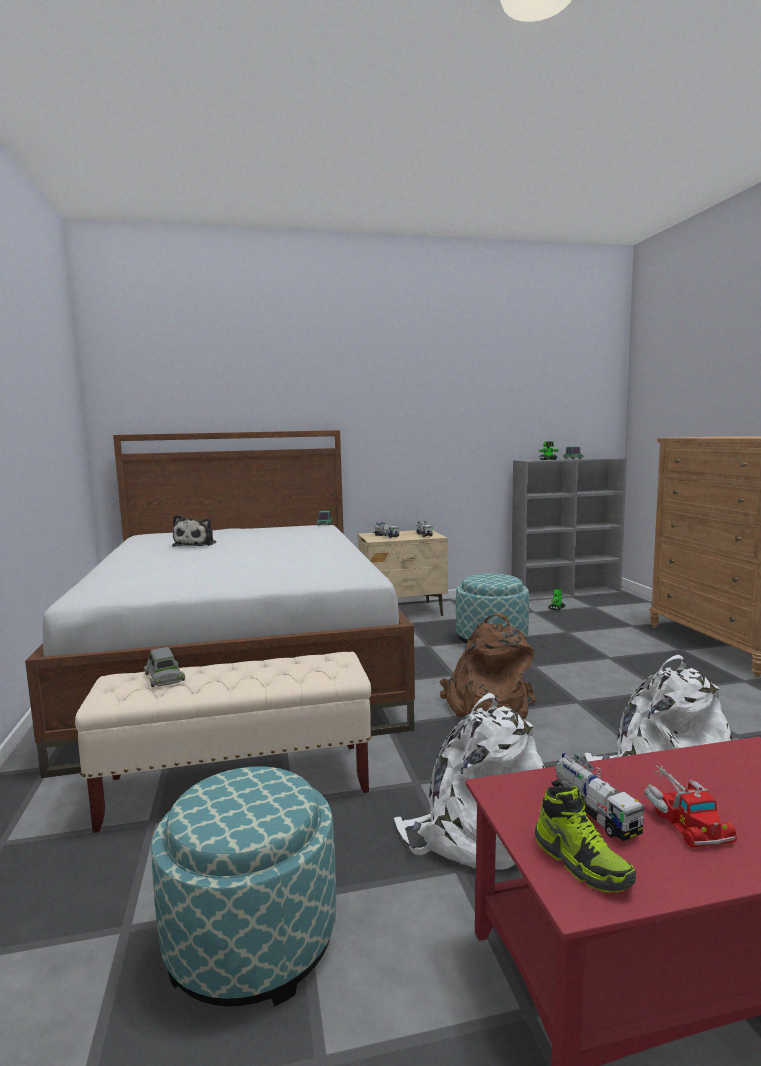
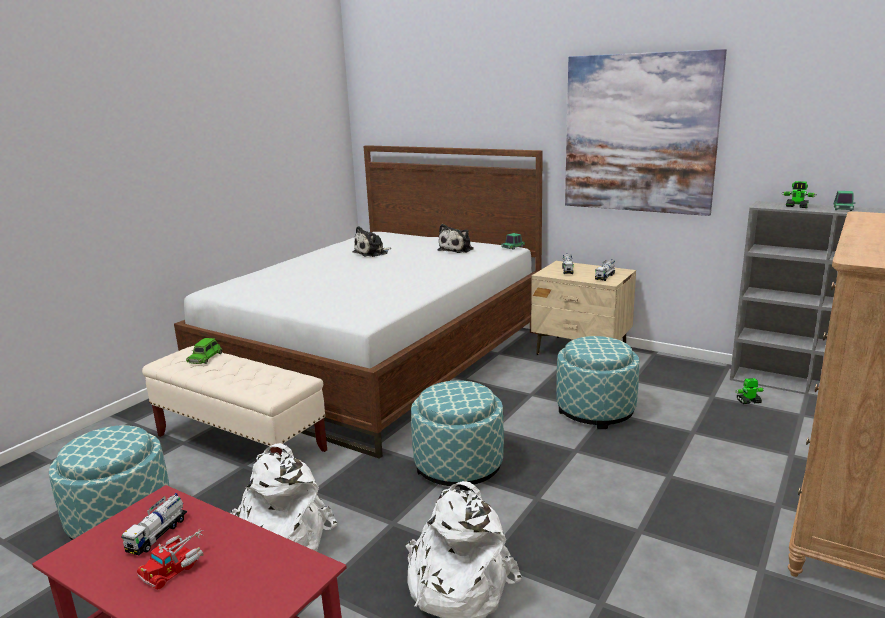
camera: 45 degrees right, 10 degrees up
grey toy car [144,647,185,687] -> green toy car [186,338,222,364]
brown backpack [439,613,537,719] -> ottoman [411,380,504,491]
shoe [535,786,636,892] -> none
none -> plush toy [438,224,474,253]
none -> picture [565,49,727,216]

